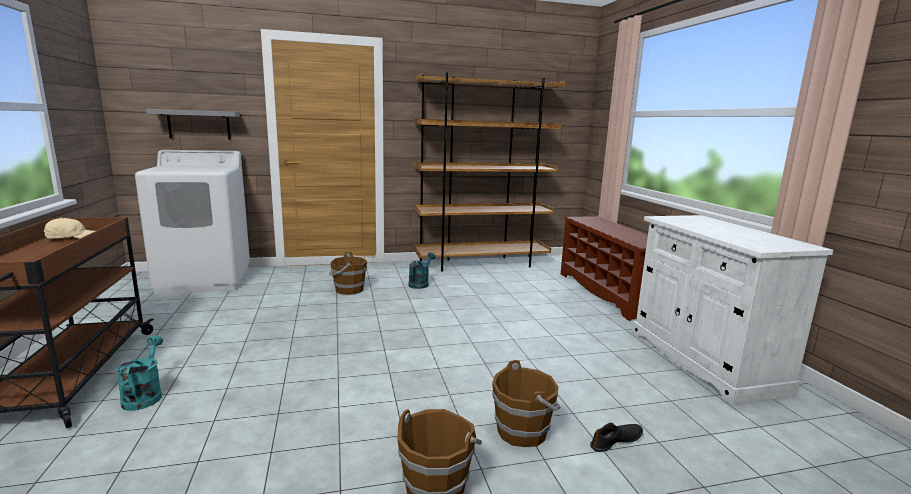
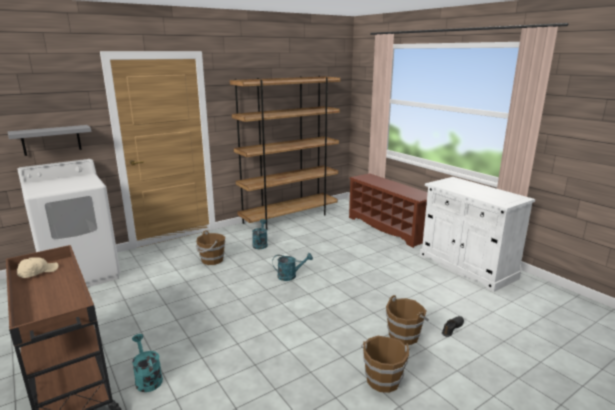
camera: 20 degrees left, 5 degrees up
none -> turquoise watering can [272,253,313,281]

